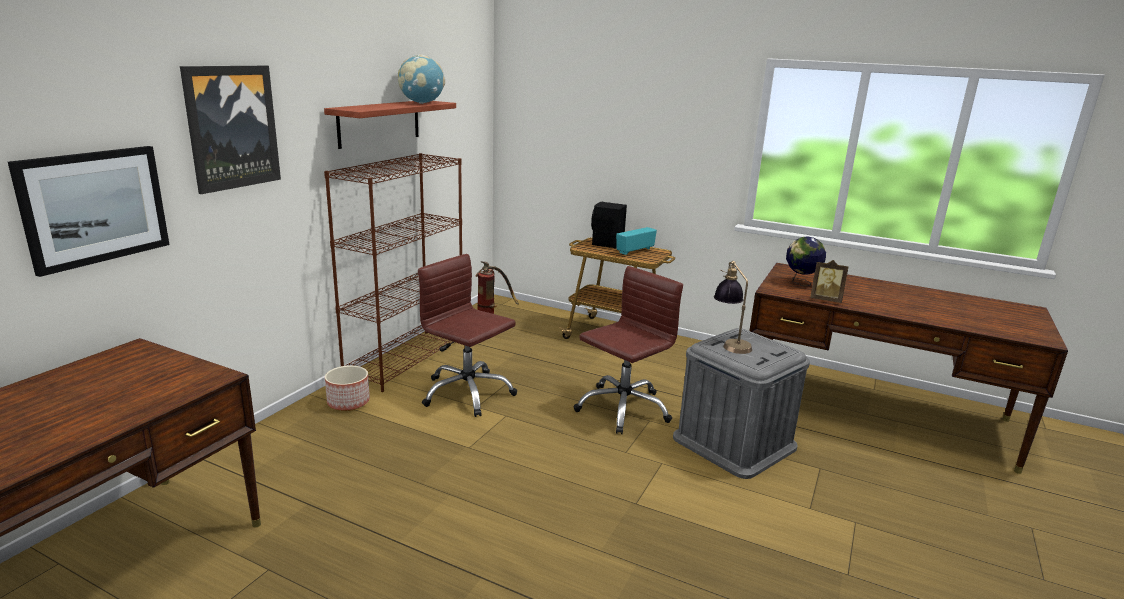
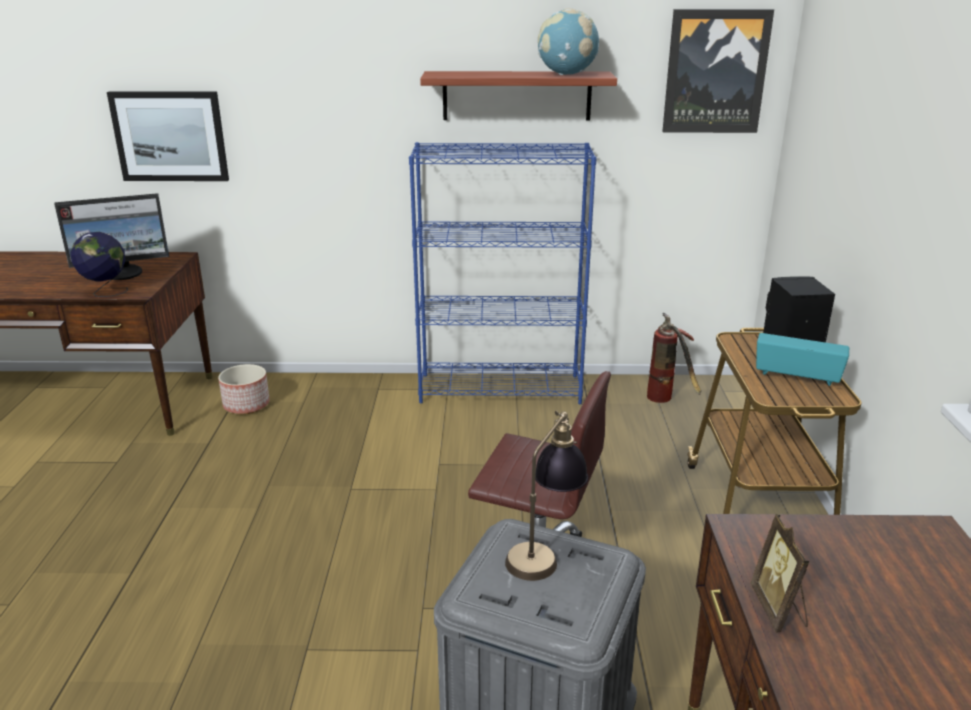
camera: 65 degrees right, 5 degrees up
picture [180,66,281,194] -> picture moved to [662,9,774,133]
brown bookcase [324,153,462,392] -> blue bookcase [409,142,597,404]
planter [325,366,370,411] -> planter moved to [218,364,270,414]
brown office chair [418,254,517,417] -> none
globe [786,237,826,286] -> globe moved to [70,232,128,297]
none -> monitor [54,193,169,280]

